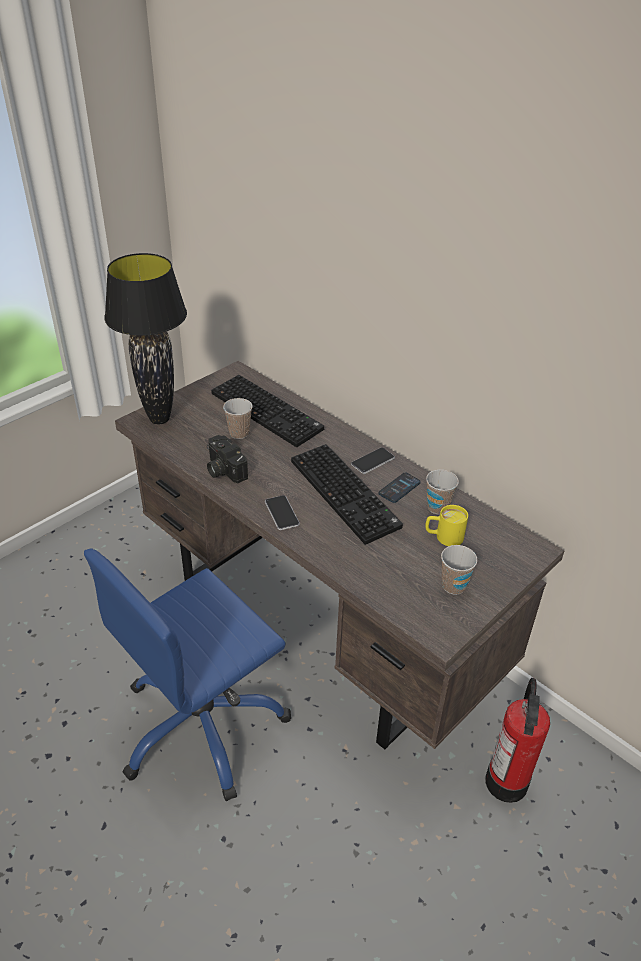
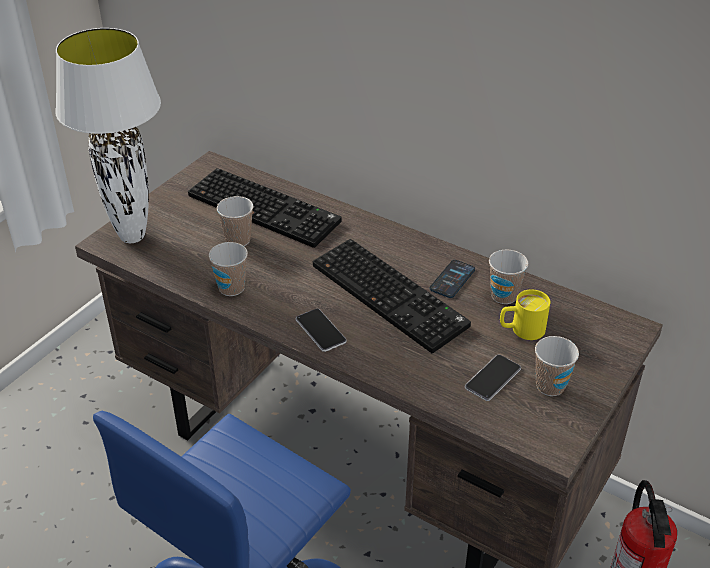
camera: 10 degrees left, 0 degrees up
black table lamp [104,253,187,424] -> white table lamp [55,28,161,243]
camera [207,435,248,483] -> cup [209,242,248,296]
phone [351,447,395,474] -> phone moved to [465,355,521,401]

